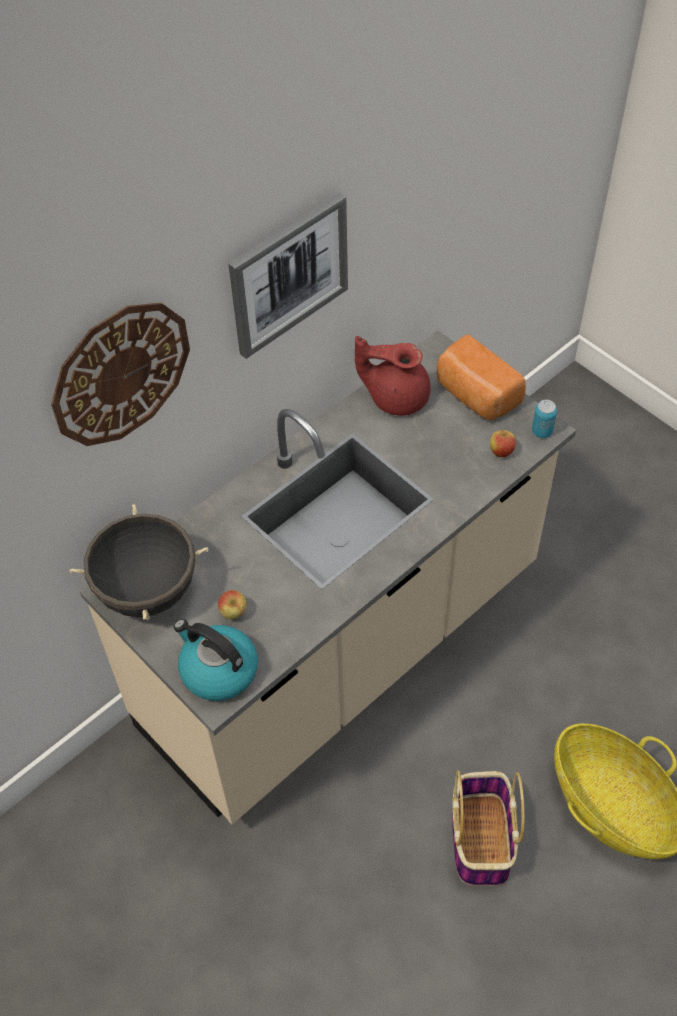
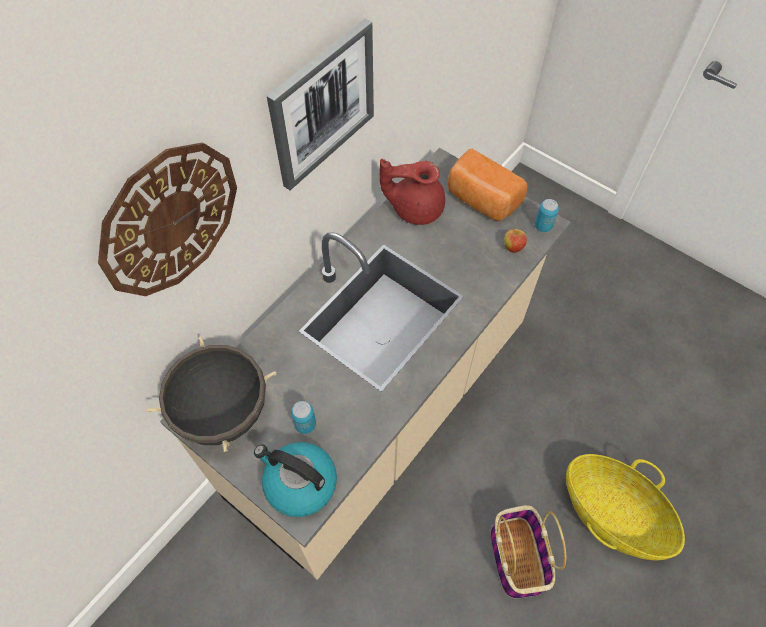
camera: 10 degrees left, 5 degrees up
apple [218,590,247,619] -> can [291,401,316,434]

